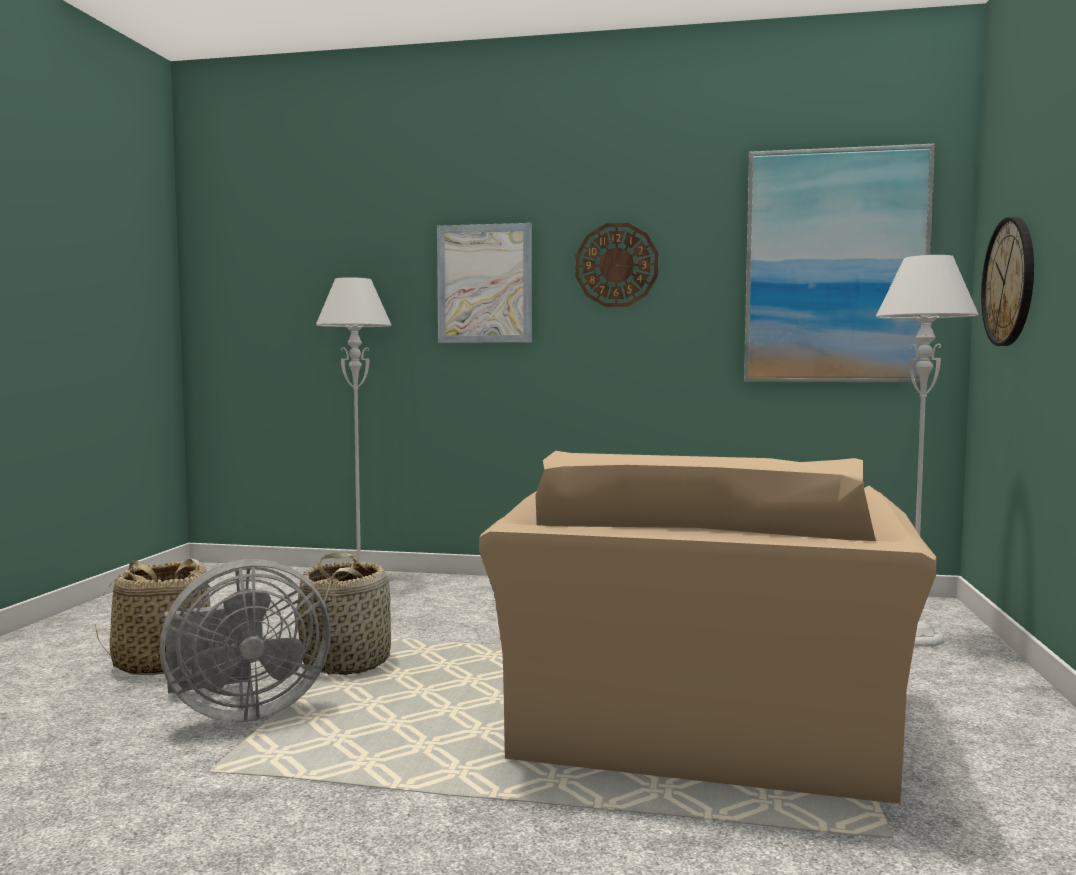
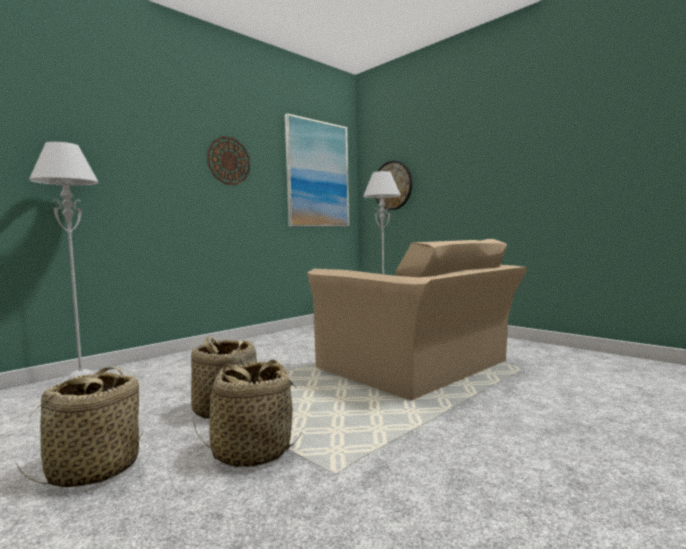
camera: 55 degrees left, 0 degrees up
grey fan [159,559,331,722] -> basket [193,360,302,468]
picture [437,223,532,343] -> none

